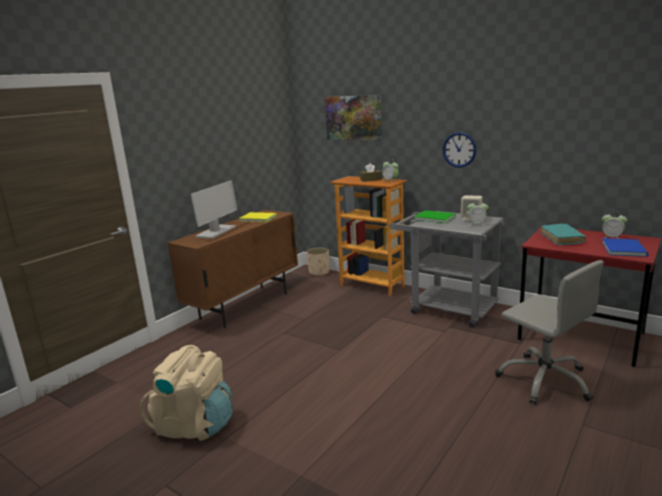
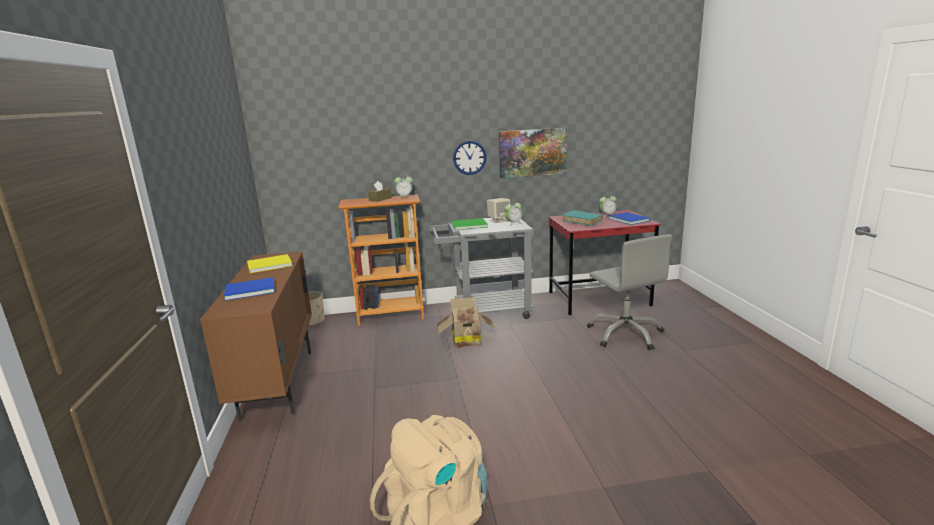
camera: 45 degrees left, 0 degrees up
monitor [191,180,237,239] -> blue book [224,277,275,301]
picture [325,95,382,140] -> picture moved to [499,128,567,178]
grey office chair [495,260,604,405] -> grey office chair turned 60 degrees clockwise [587,234,672,350]
none -> cardboard box [437,297,495,348]

